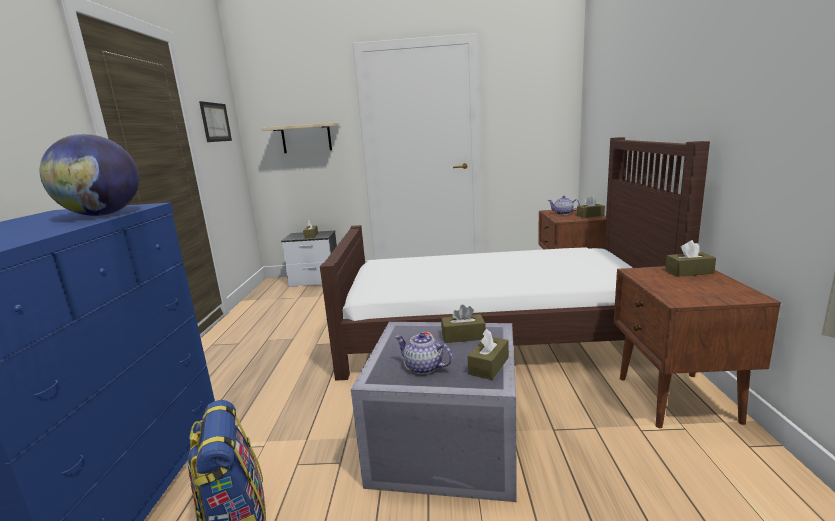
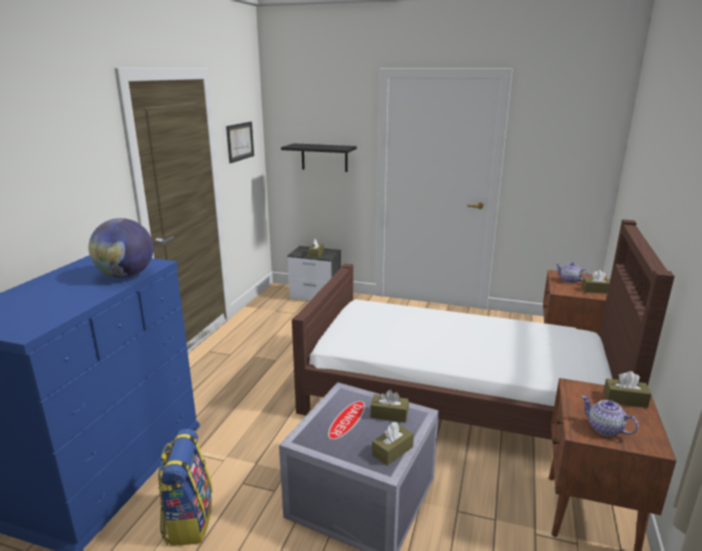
camera: 15 degrees right, 5 degrees up
beige shelf [261,123,339,153] -> black shelf [281,143,357,172]
teapot [395,333,452,374] -> teapot moved to [581,396,638,436]

